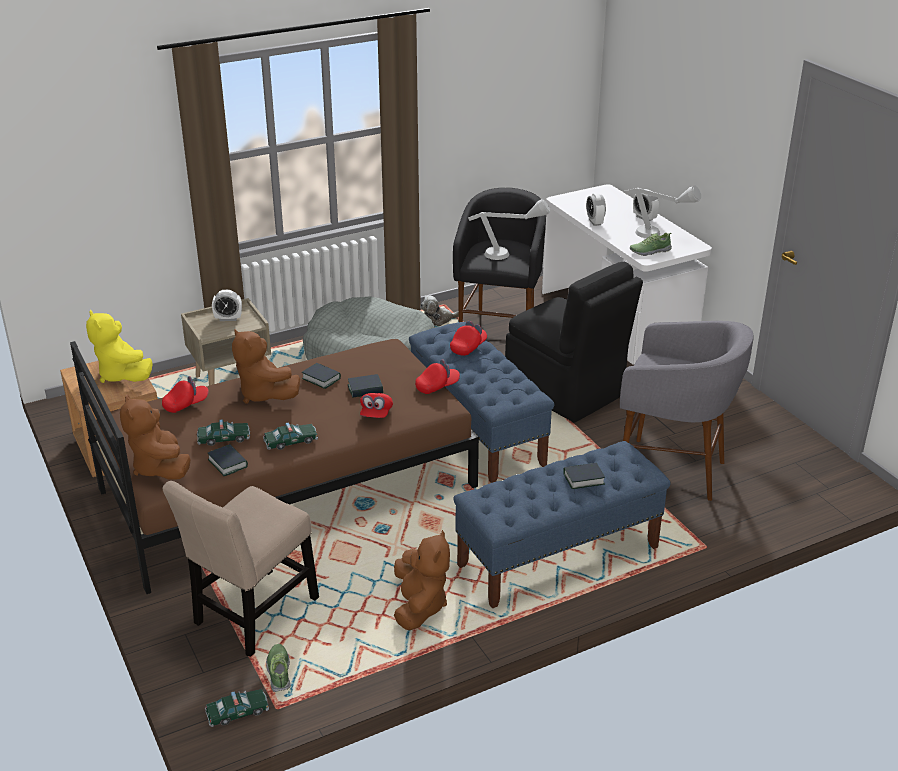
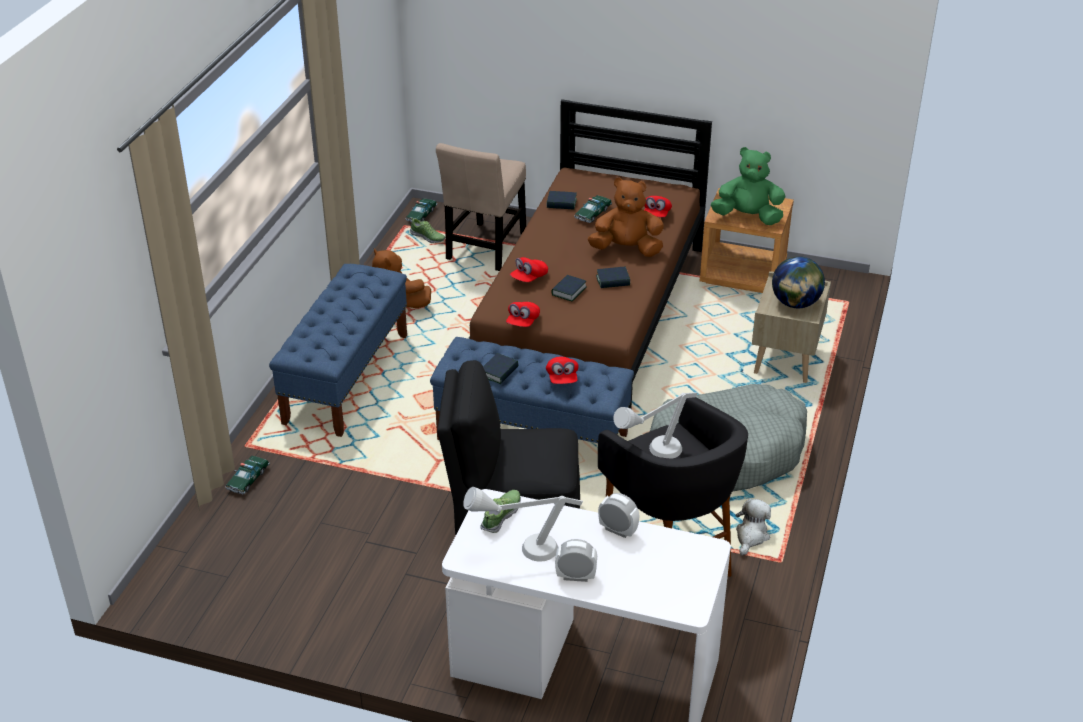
camera: 135 degrees right, 5 degrees up
yellow plush toy [86,310,153,383] -> green plush toy [711,147,785,225]
brown plush toy [120,394,191,480] -> none
beige chair [163,481,319,657] -> beige chair turned 150 degrees counterclockwise [436,143,526,271]
alarm clock [212,290,242,321] -> globe [772,256,825,308]
toy car [263,422,318,450] -> toy car moved to [226,456,270,494]
red cap [360,393,393,418] -> red cap turned 105 degrees counterclockwise [510,257,548,282]
book [563,463,605,489] -> book moved to [483,353,519,384]
grey stool [620,321,753,501] -> none

